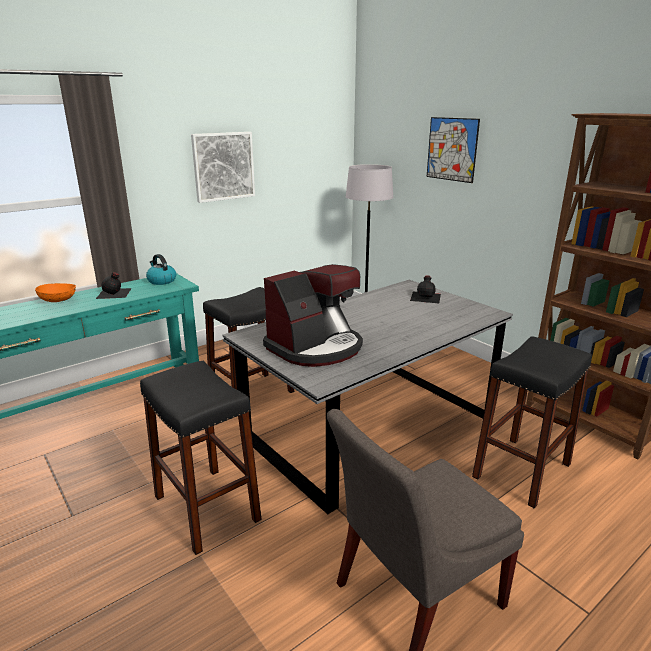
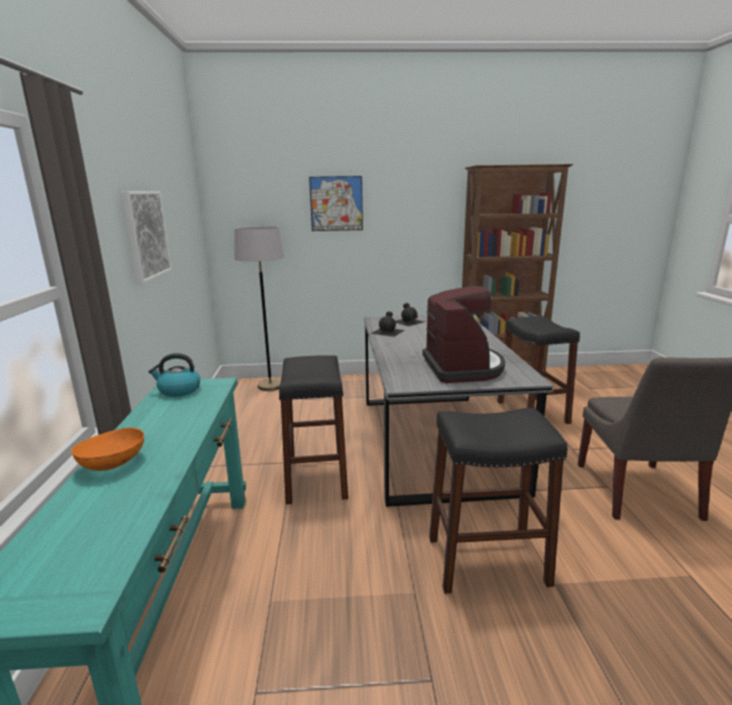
camera: 55 degrees left, 5 degrees down
black bottle [96,272,132,299] -> black bottle moved to [371,311,405,337]

